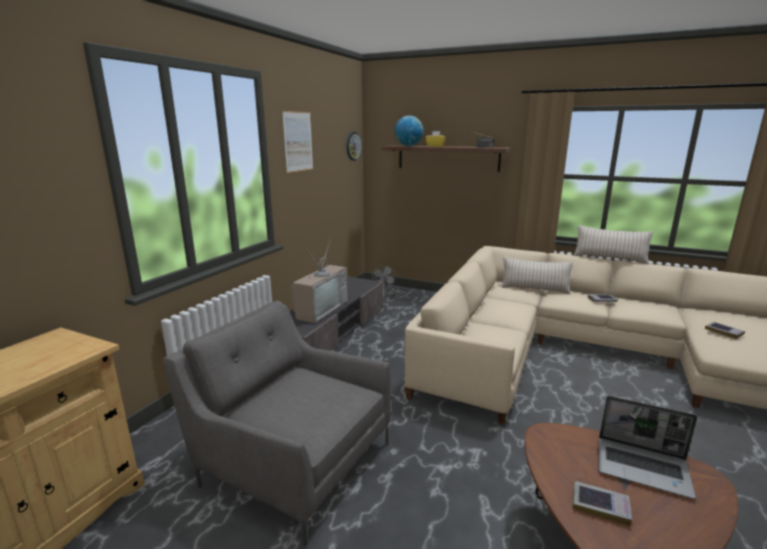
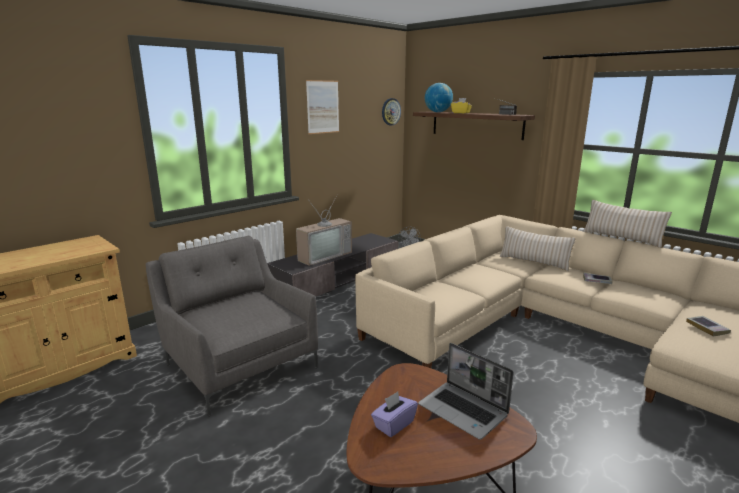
camera: 20 degrees right, 0 degrees up
book [573,481,632,526] -> purple tissue box [371,391,418,437]

